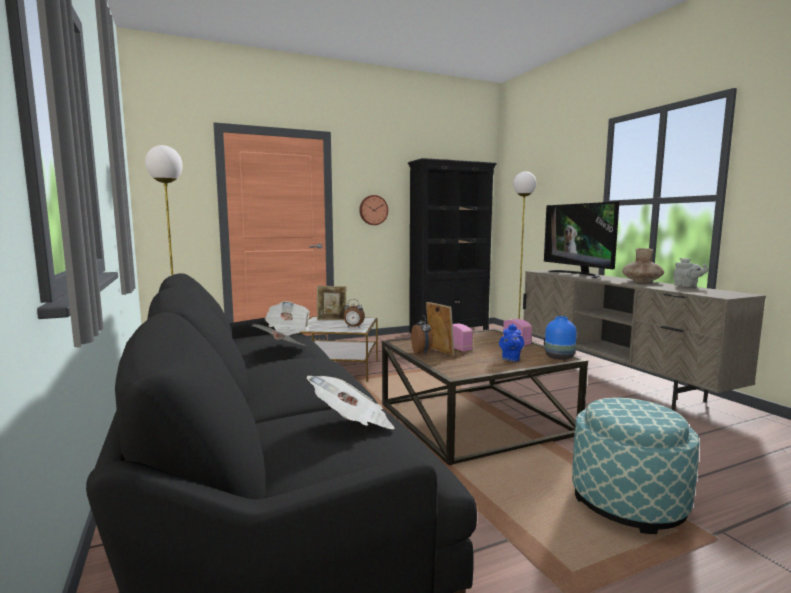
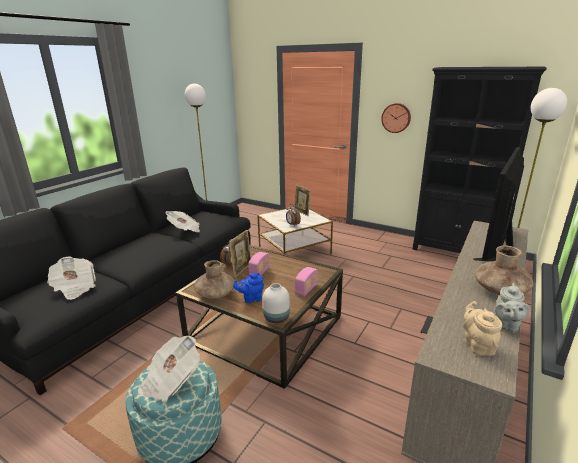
camera: 55 degrees right, 15 degrees up
newspaper [265,301,310,336] -> newspaper moved to [138,336,200,402]
blue vase [545,316,577,360] -> white vase [263,283,290,323]
none -> brown vase [194,260,234,299]
none -> beige teapot [463,301,502,356]

